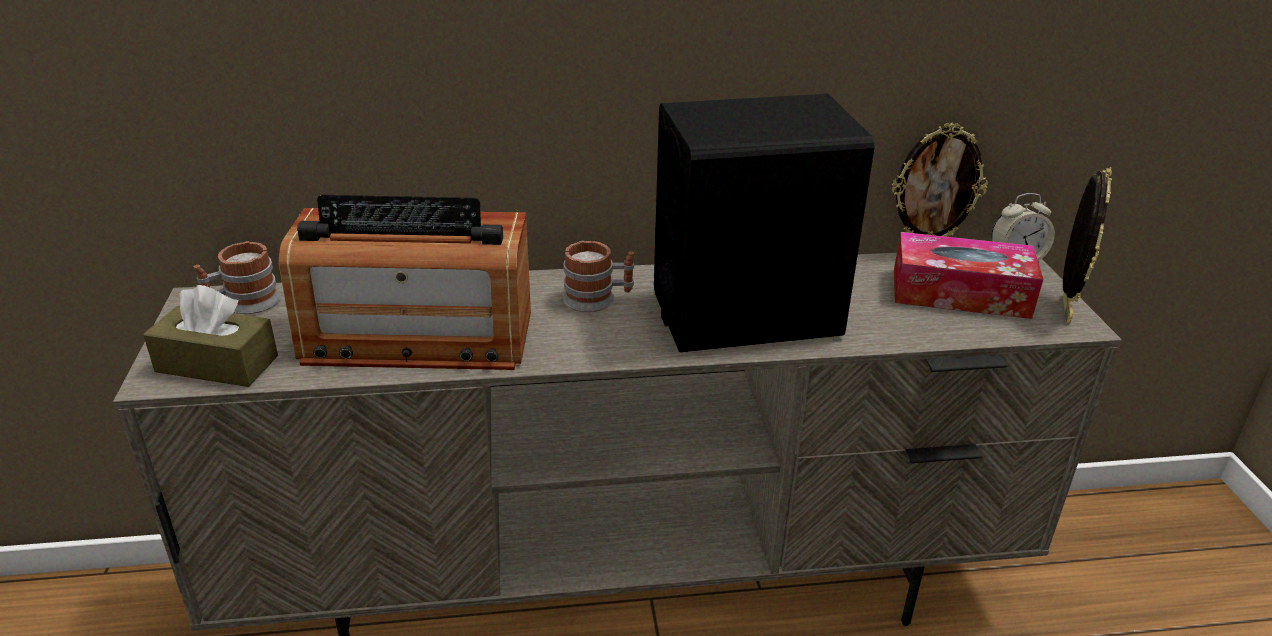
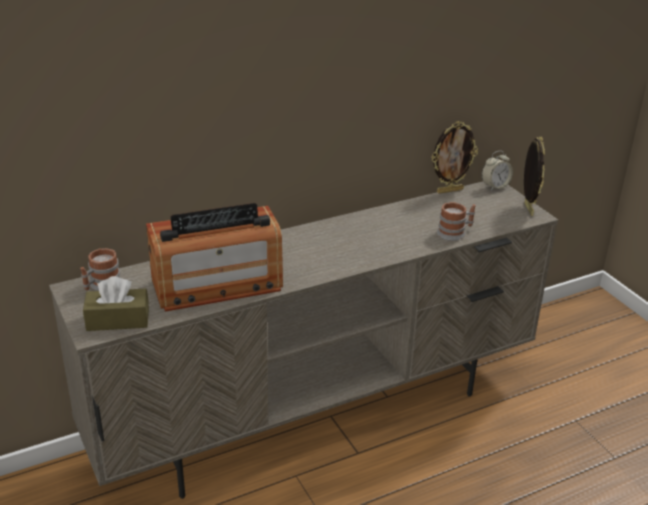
camera: 20 degrees left, 0 degrees up
mug [563,241,634,312] -> mug moved to [437,202,476,241]
black speaker [654,94,874,352] -> none
tissue box [894,232,1043,319] -> none

